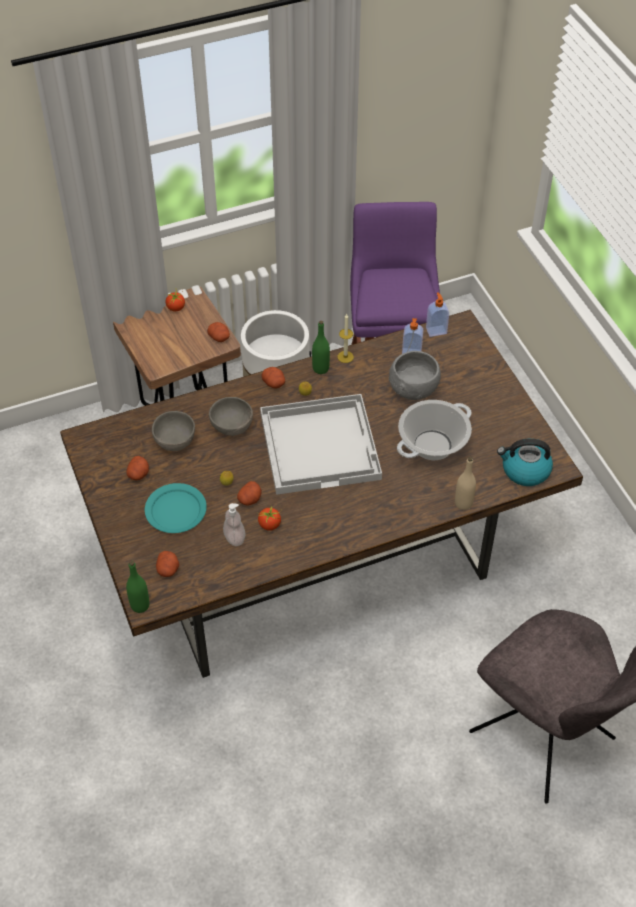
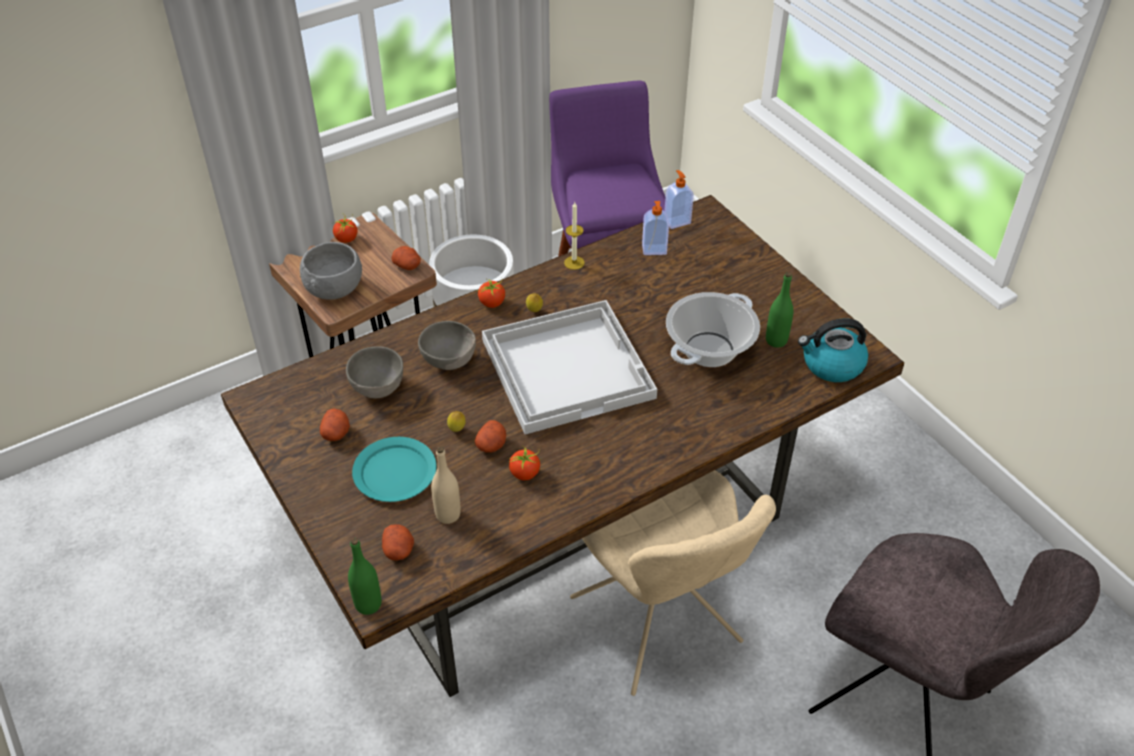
camera: 10 degrees left, 5 degrees down
soap dispenser [223,503,245,546] -> none
potato [261,367,285,389] -> tomato [478,277,507,308]
green bottle [312,321,330,374] -> green bottle moved to [766,272,793,348]
grey bowl [389,351,441,400] -> grey bowl moved to [300,242,362,300]
beige bottle [455,457,476,510] -> beige bottle moved to [431,447,461,524]
none -> beige chair [570,470,776,696]

